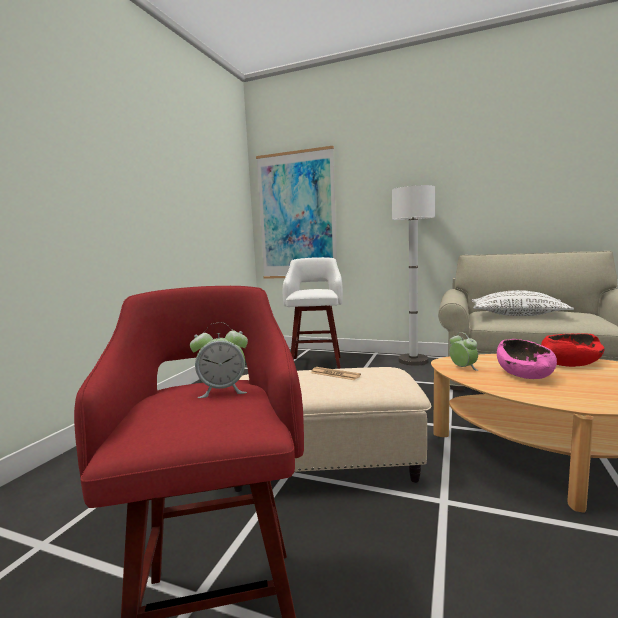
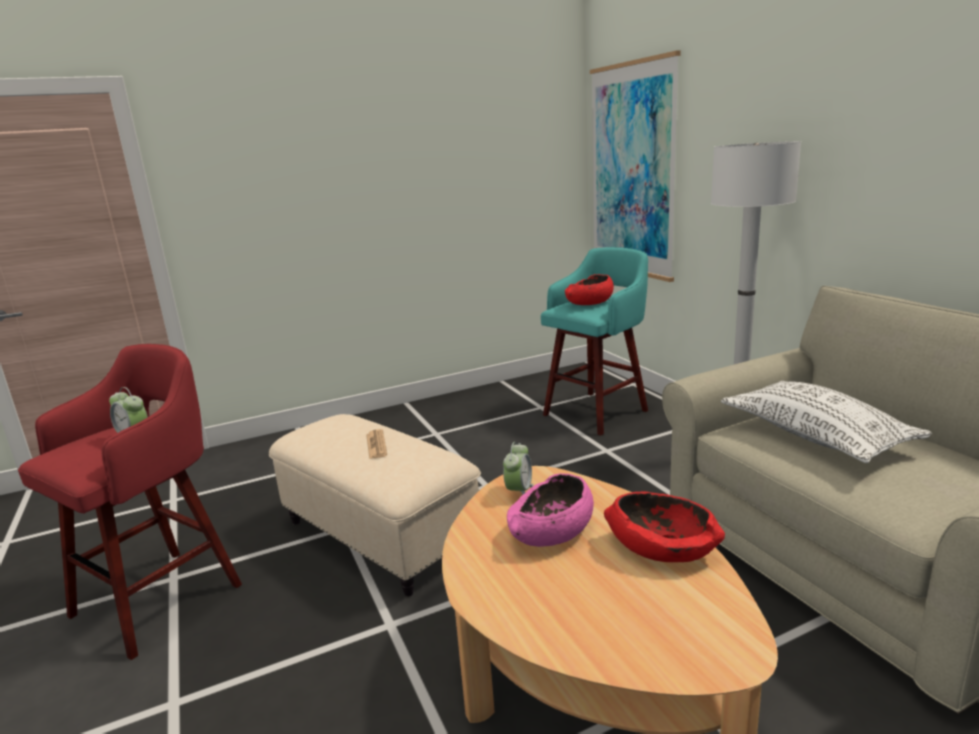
camera: 45 degrees right, 10 degrees up
white stool [283,257,343,369] -> turquoise stool [541,247,648,436]
none -> red bowl [565,274,614,305]

